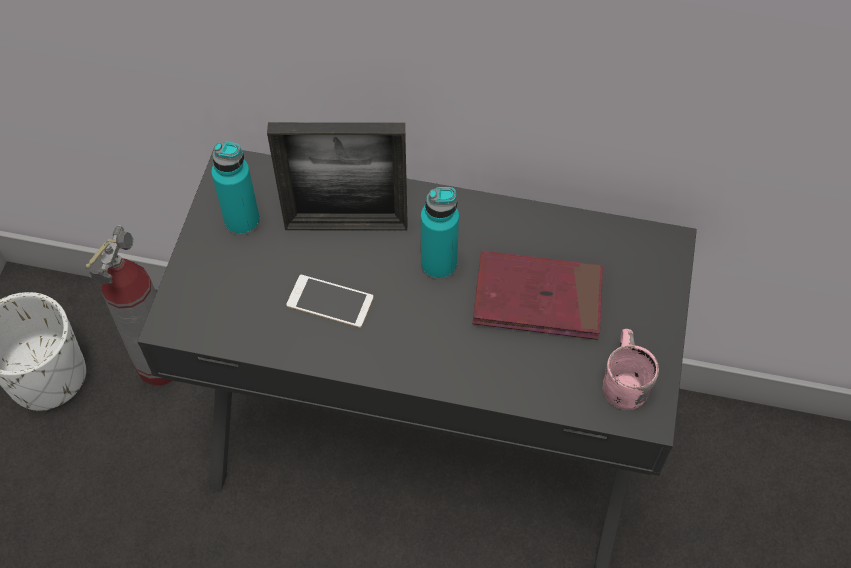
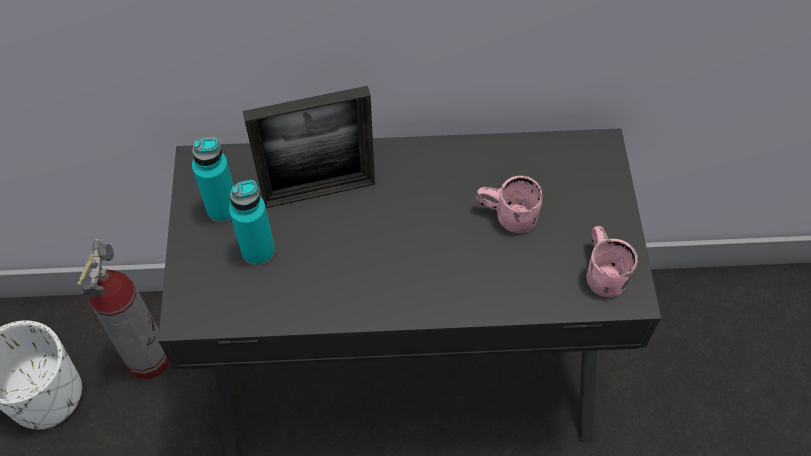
camera: 15 degrees left, 0 degrees up
phone [286,275,373,328] -> none
turquoise bottle [421,187,459,280] -> turquoise bottle moved to [229,180,275,265]
red book [472,251,603,340] -> pink mug [476,175,543,233]

